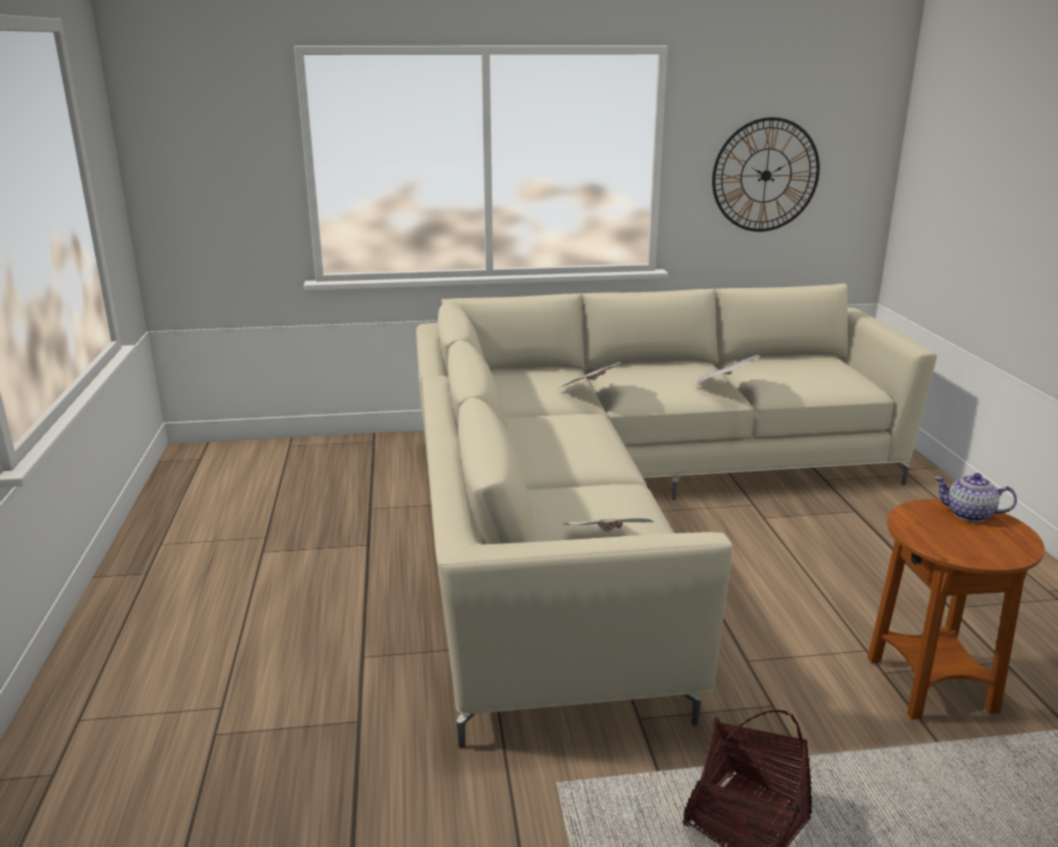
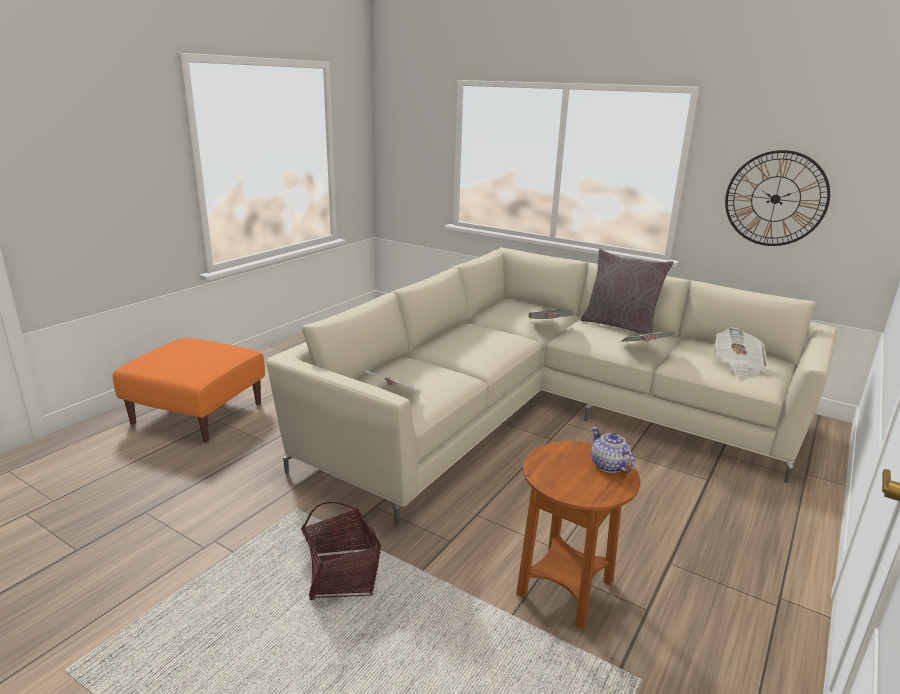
camera: 40 degrees right, 0 degrees up
none -> orange ottoman [112,338,265,443]
none -> grey pillow [580,249,674,335]
none -> newspaper [714,327,767,377]

